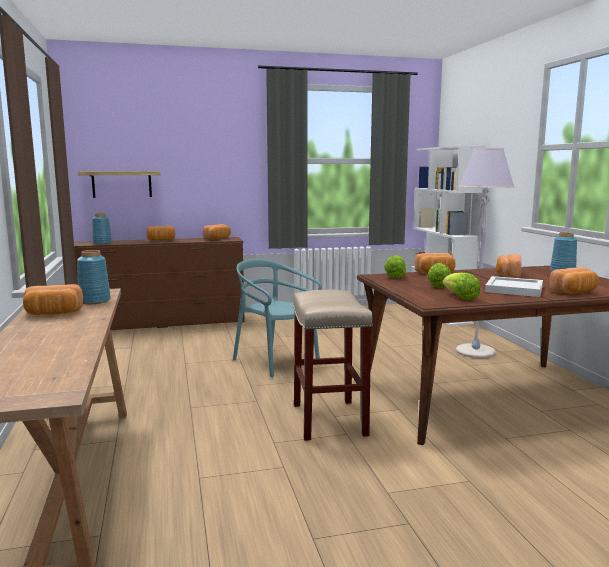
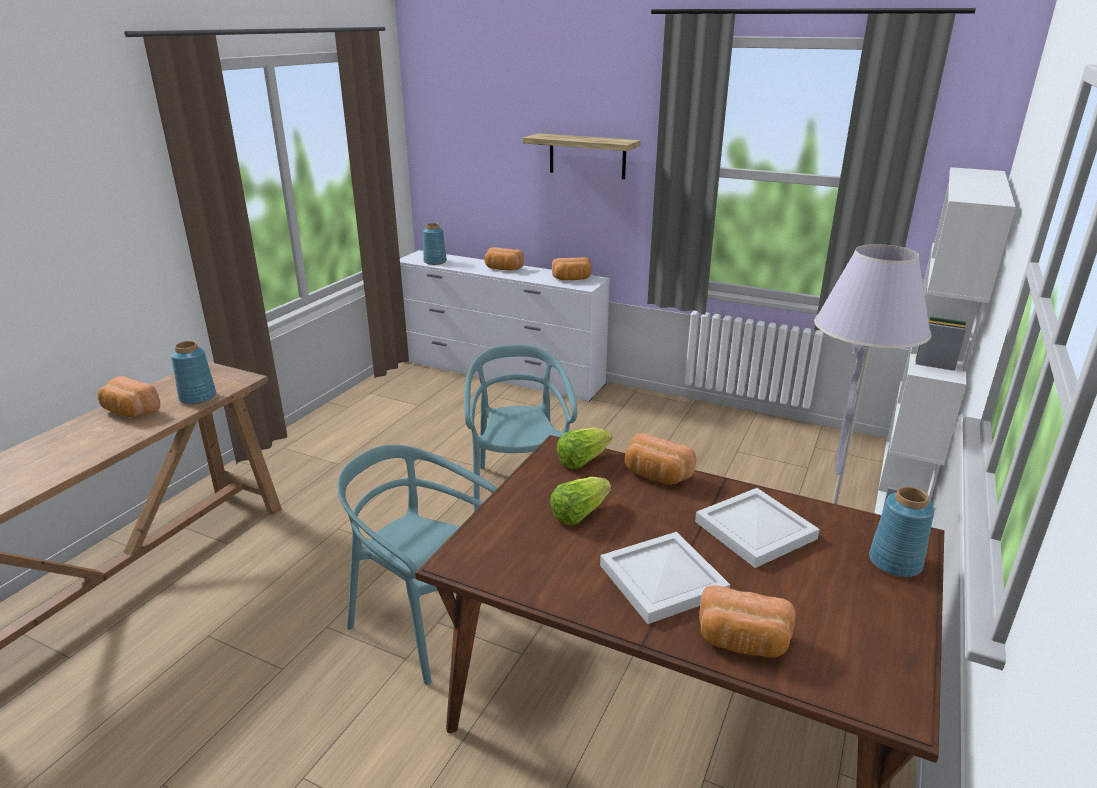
camera: 40 degrees right, 15 degrees up
brown dresser [74,237,245,330] -> white dresser [400,250,610,402]
shelf [77,171,161,198] -> shelf moved to [523,133,641,179]
beige stool [293,289,373,441] -> turquoise chair [337,445,501,685]
lettuce [443,273,480,300] -> none
bread [496,254,522,278] -> white tray [695,488,820,568]

